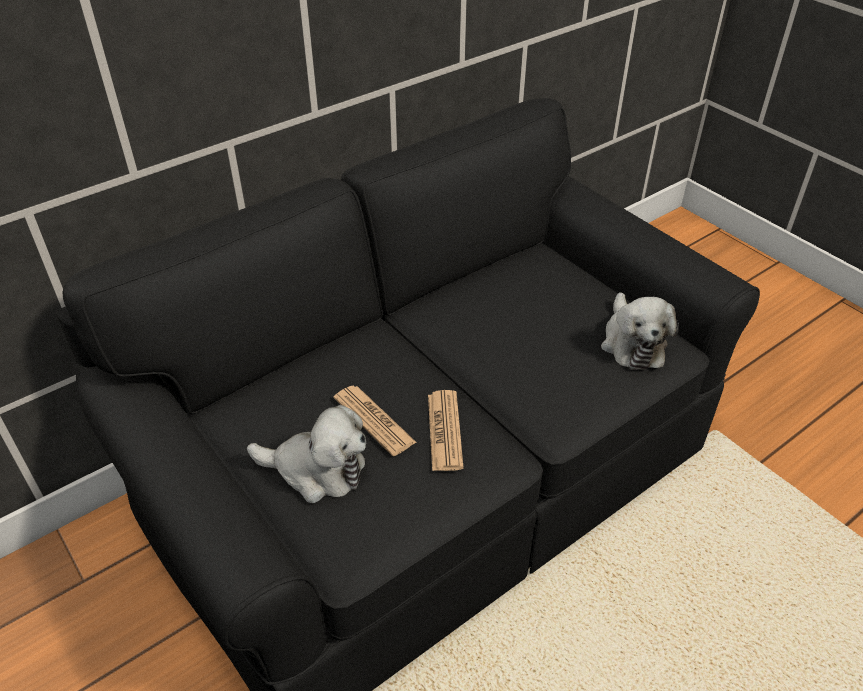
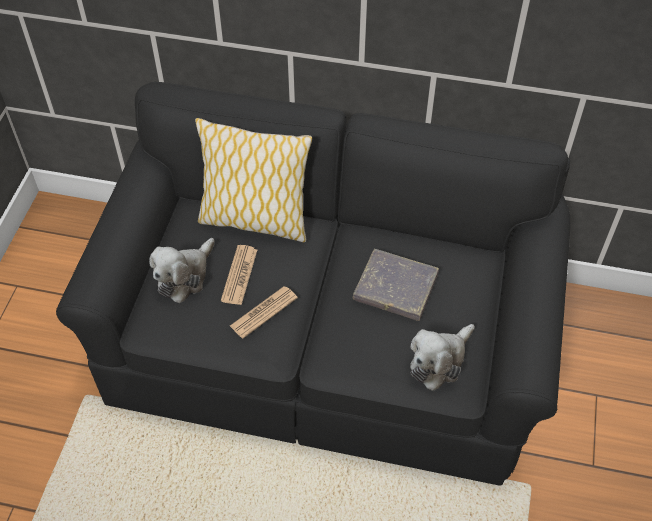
camera: 50 degrees right, 10 degrees up
plush toy [247,405,366,503] -> plush toy turned 60 degrees clockwise [149,238,215,303]
none -> pillow [195,118,312,242]
none -> grey book [353,249,439,321]

